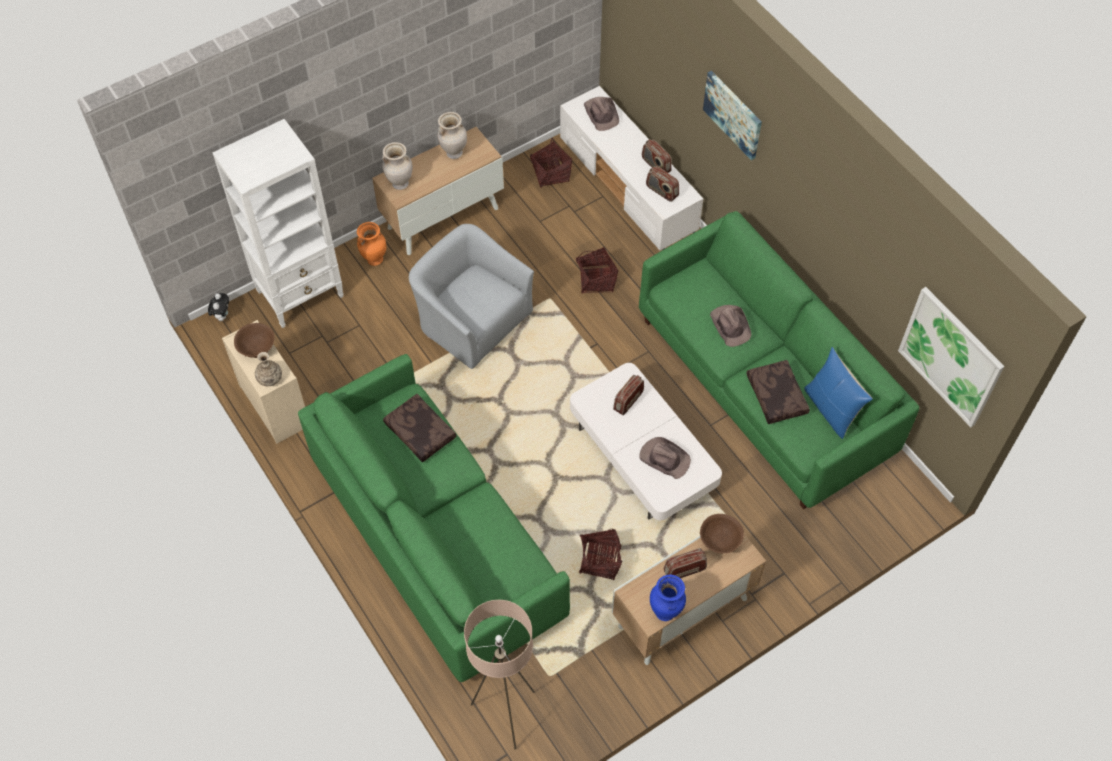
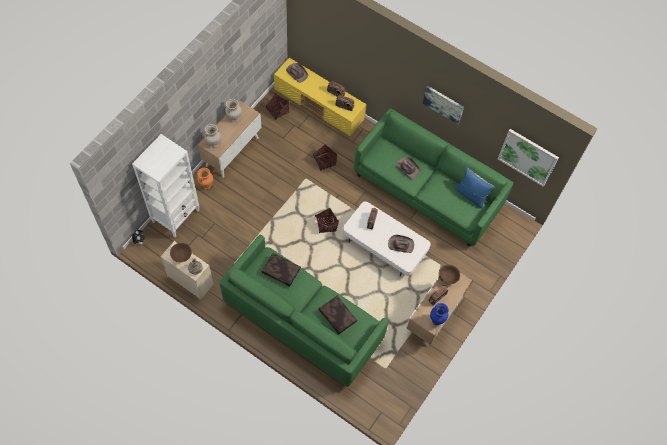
camera: 25 degrees left, 5 degrees up
grey armchair [409,224,534,369] -> none
beige floor lamp [464,600,535,750] -> none
white tv stand [560,86,703,250] -> yellow tv stand [274,58,367,136]
basket [579,529,622,580] -> basket moved to [315,208,339,234]
picture [703,71,762,160] -> picture moved to [423,85,464,124]
brown pillow [746,360,810,424] -> brown pillow moved to [319,296,357,334]

